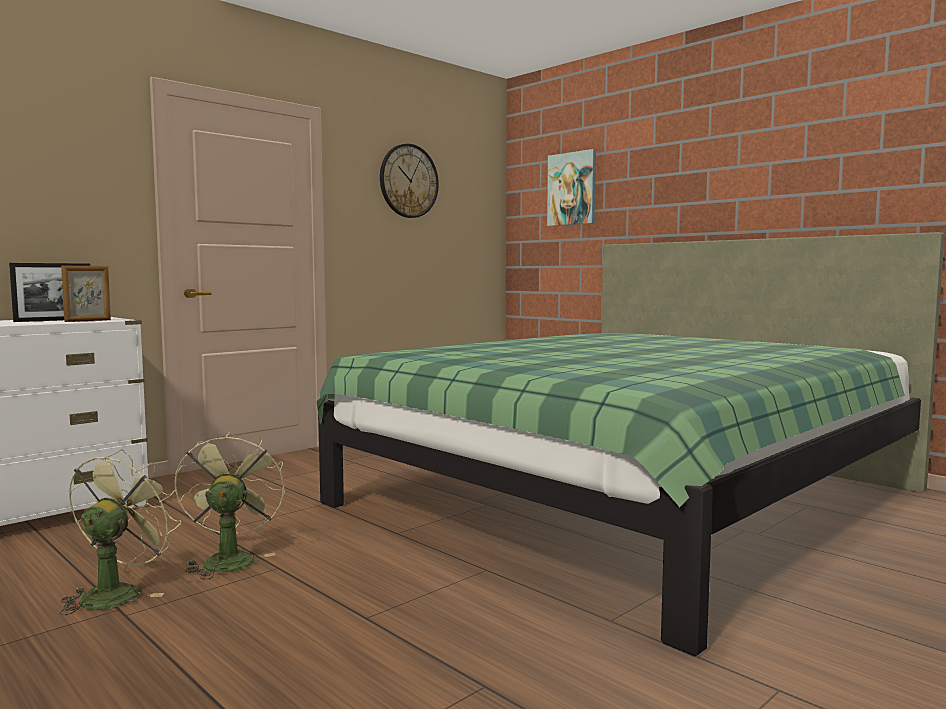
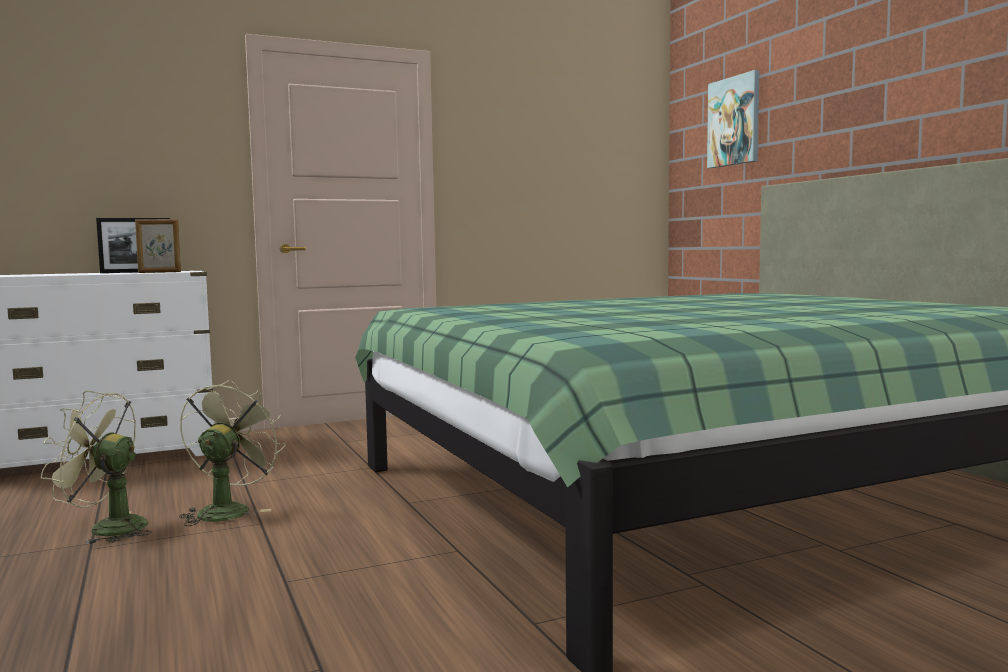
camera: 20 degrees right, 0 degrees up
green fan [60,449,181,615] -> green fan turned 120 degrees counterclockwise [41,391,152,544]
wall clock [380,144,439,218] -> none

